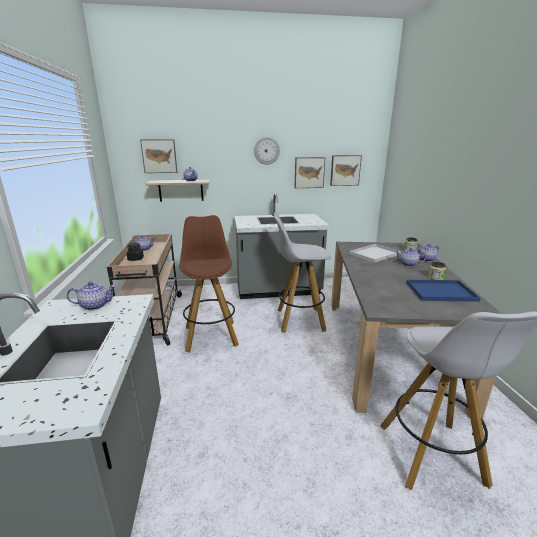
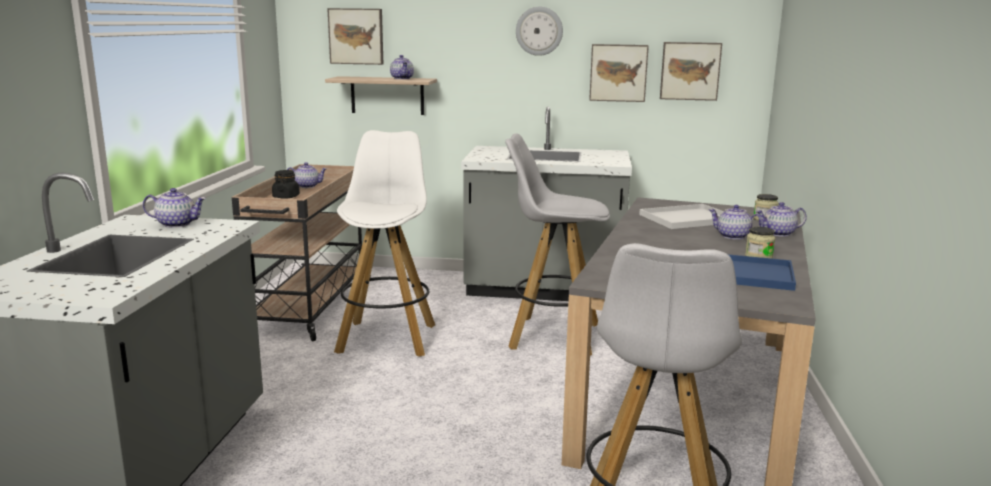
camera: 15 degrees right, 5 degrees down
brown stool [179,215,239,352] -> white stool [334,130,435,356]

